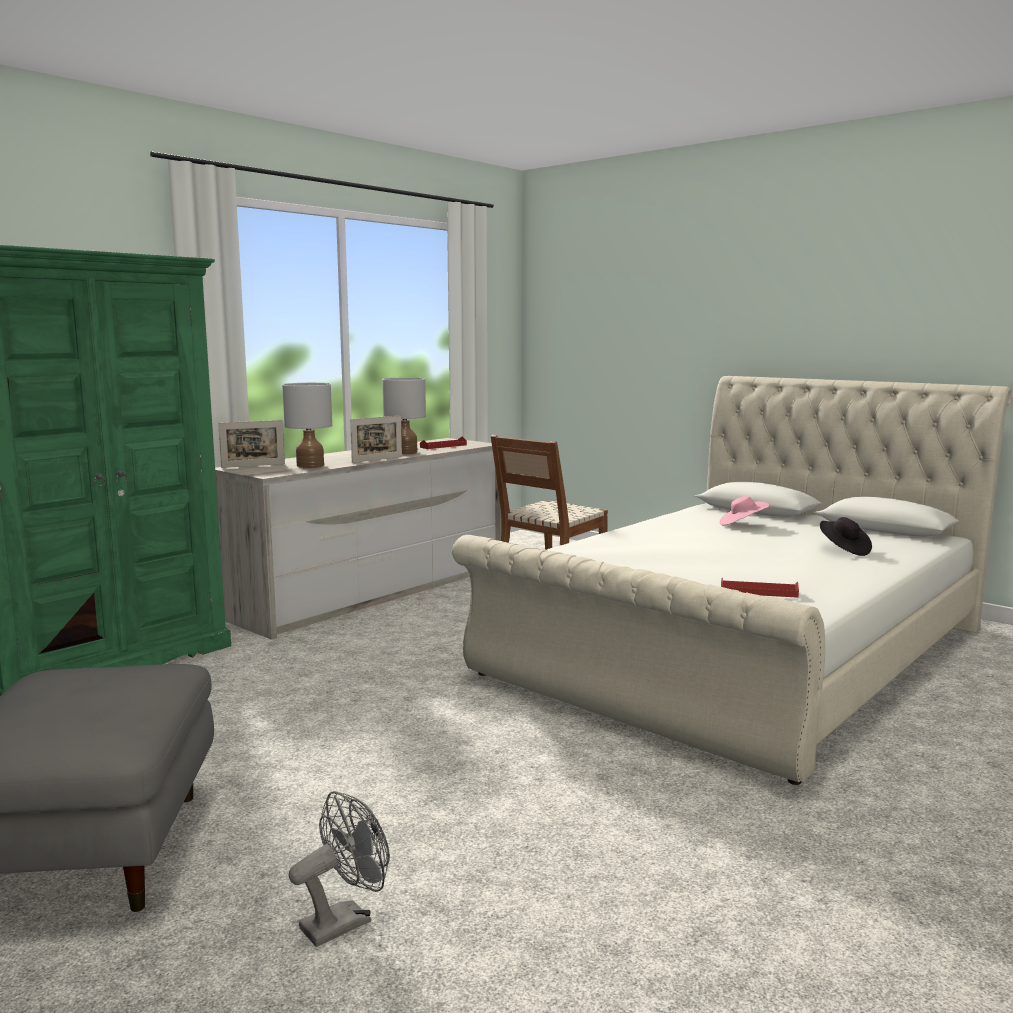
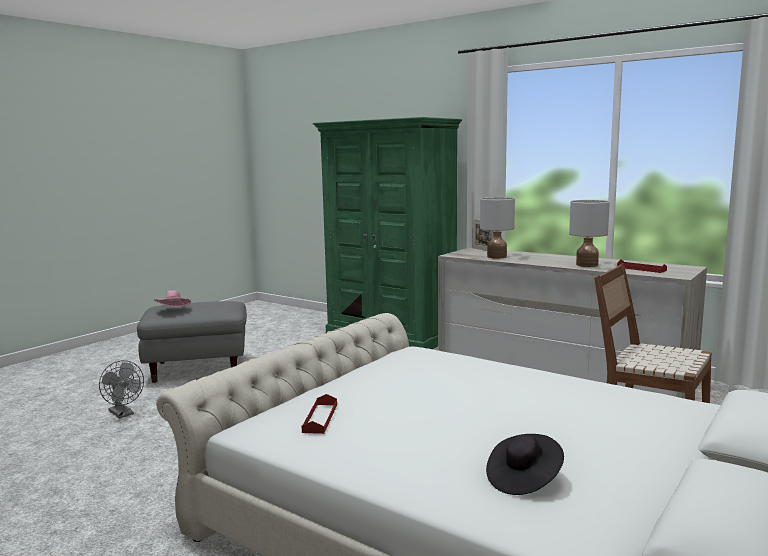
camera: 85 degrees right, 0 degrees up
picture frame [350,415,402,463] -> none
pink hat [720,496,769,525] -> pink hat moved to [154,290,191,307]

